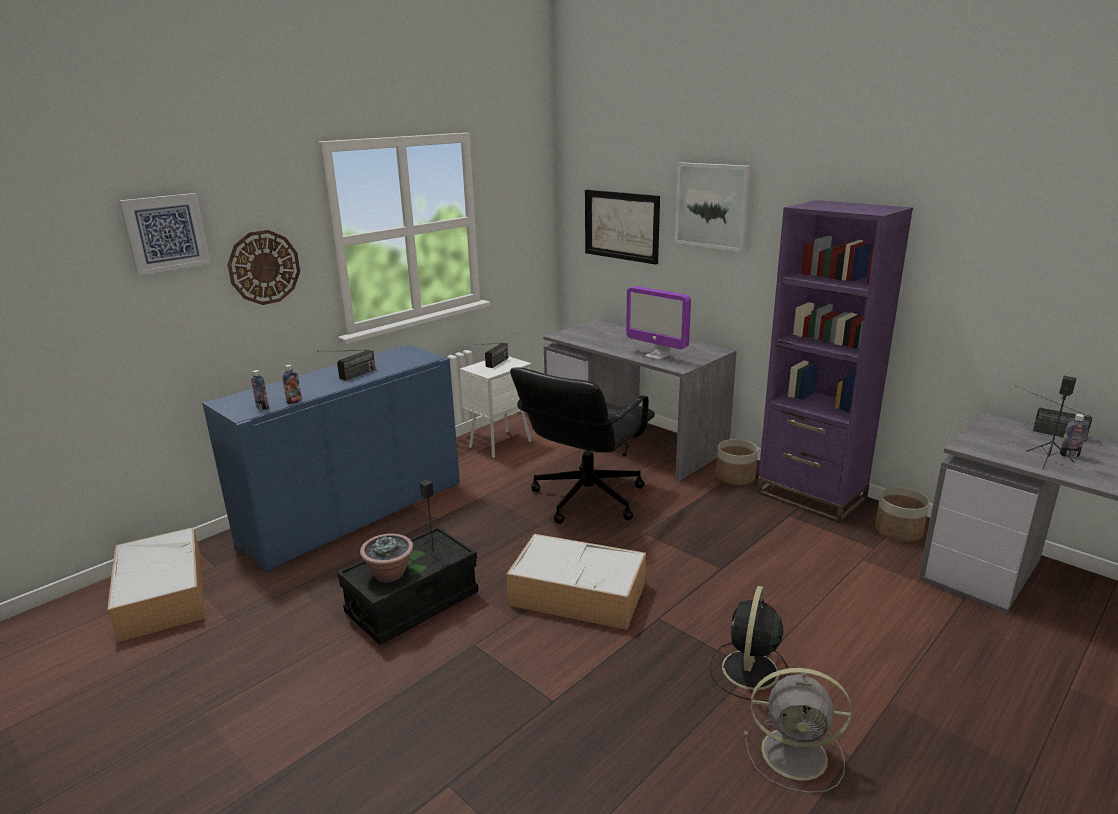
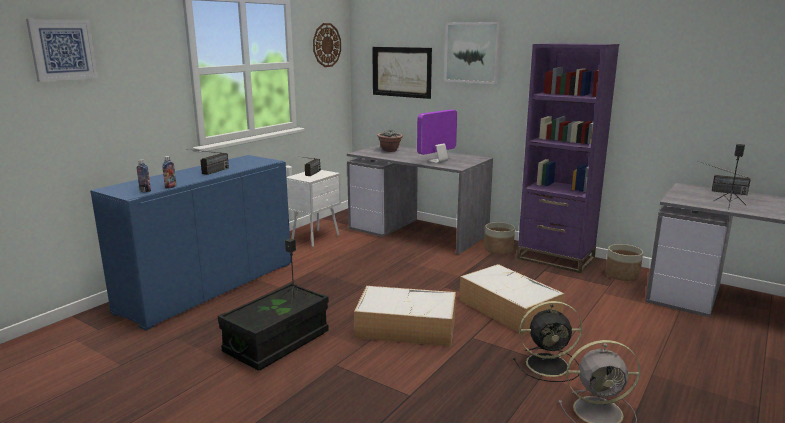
camera: 10 degrees left, 5 degrees down
storage box [107,527,205,643] -> storage box moved to [459,264,565,335]
wall clock [227,230,300,305] -> wall clock moved to [313,23,341,67]
potted plant [360,533,413,583] -> potted plant moved to [377,130,403,152]
black office chair [510,367,655,524] -> none
monitor [626,286,691,360] -> monitor turned 105 degrees clockwise [417,110,457,163]
black fan [710,586,790,702] -> black fan turned 105 degrees counterclockwise [513,301,583,382]
bottle [1060,414,1087,458] -> none

